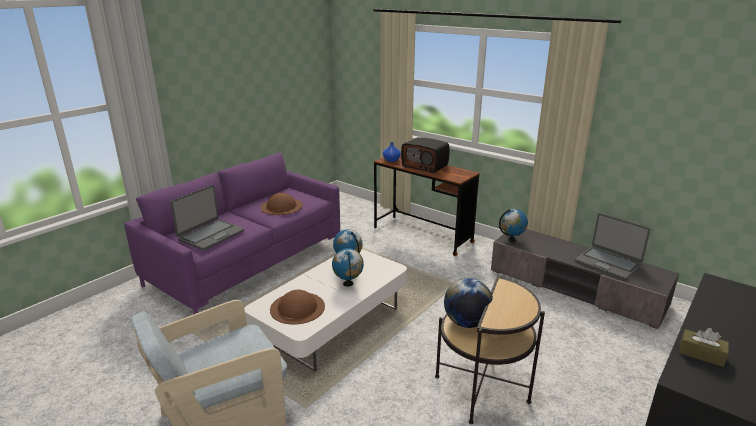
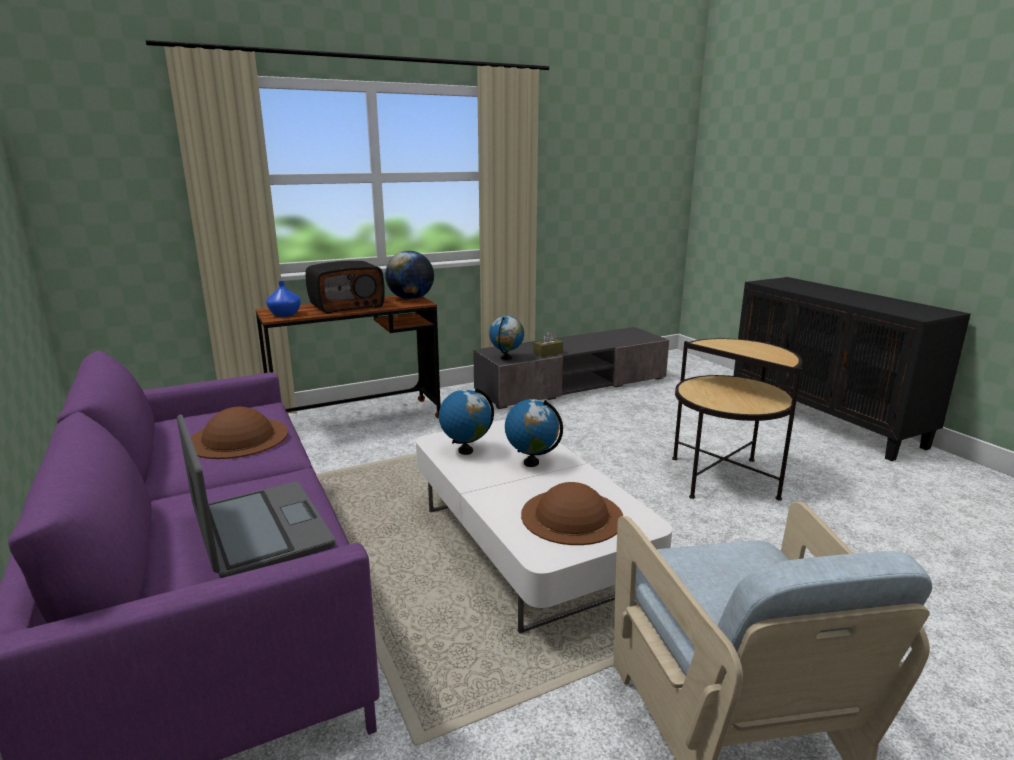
camera: 65 degrees left, 5 degrees down
globe [444,278,493,328] -> globe moved to [385,251,434,300]
laptop [575,213,650,280] -> none
brown tissue box [679,328,729,367] -> brown tissue box moved to [533,331,563,357]

